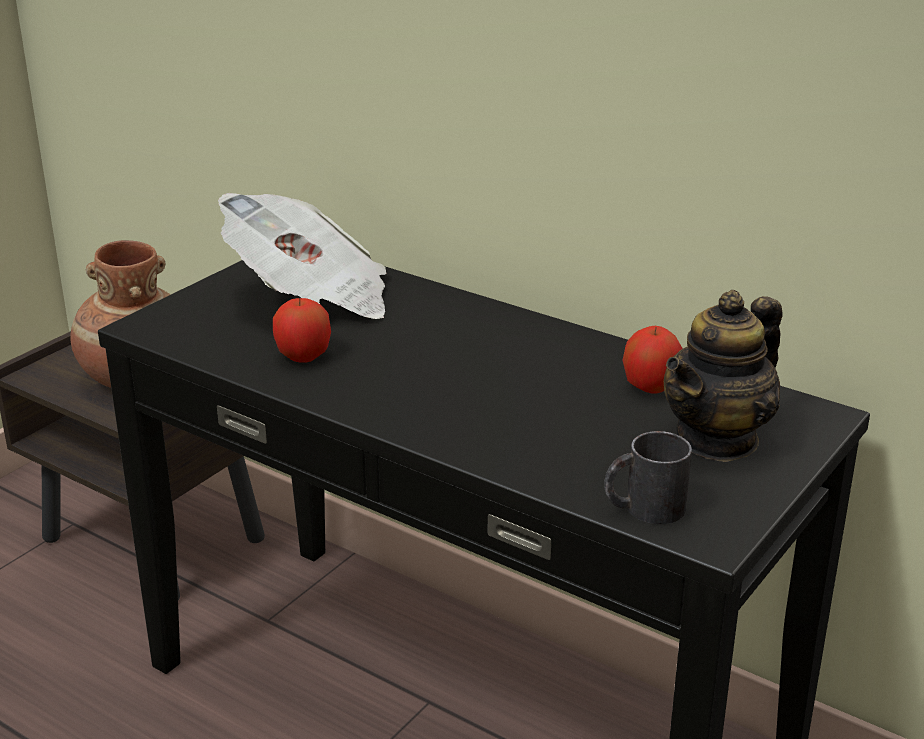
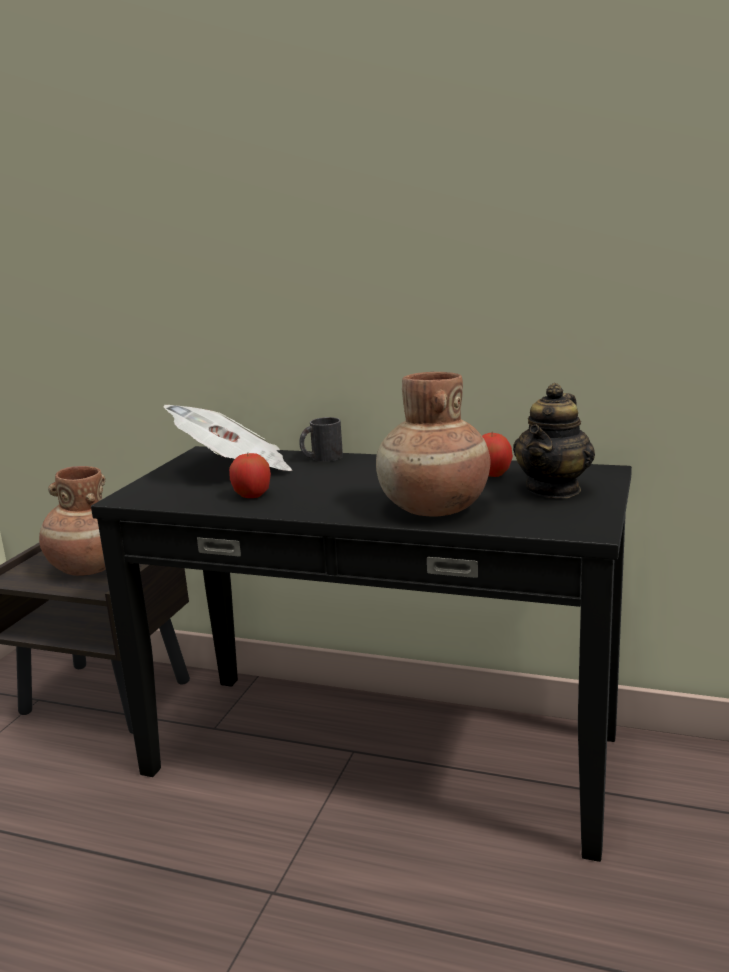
camera: 15 degrees left, 10 degrees down
black mug [604,431,692,524] -> black mug moved to [299,417,343,461]
none -> brown vase [376,372,490,517]

